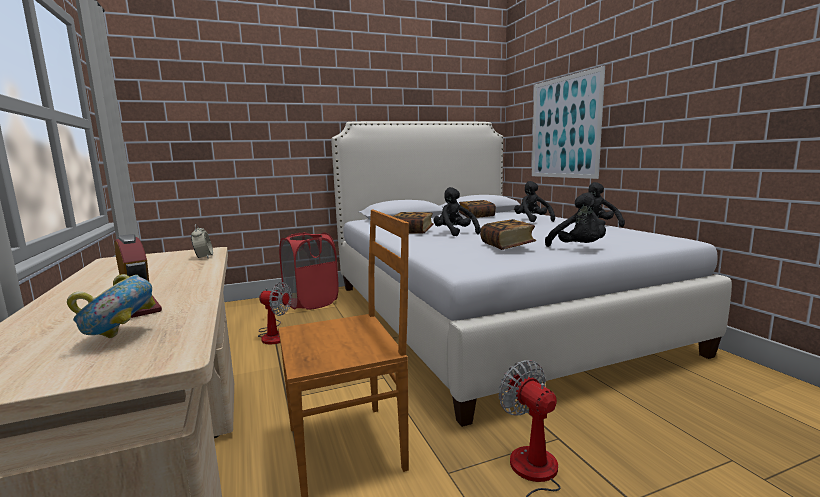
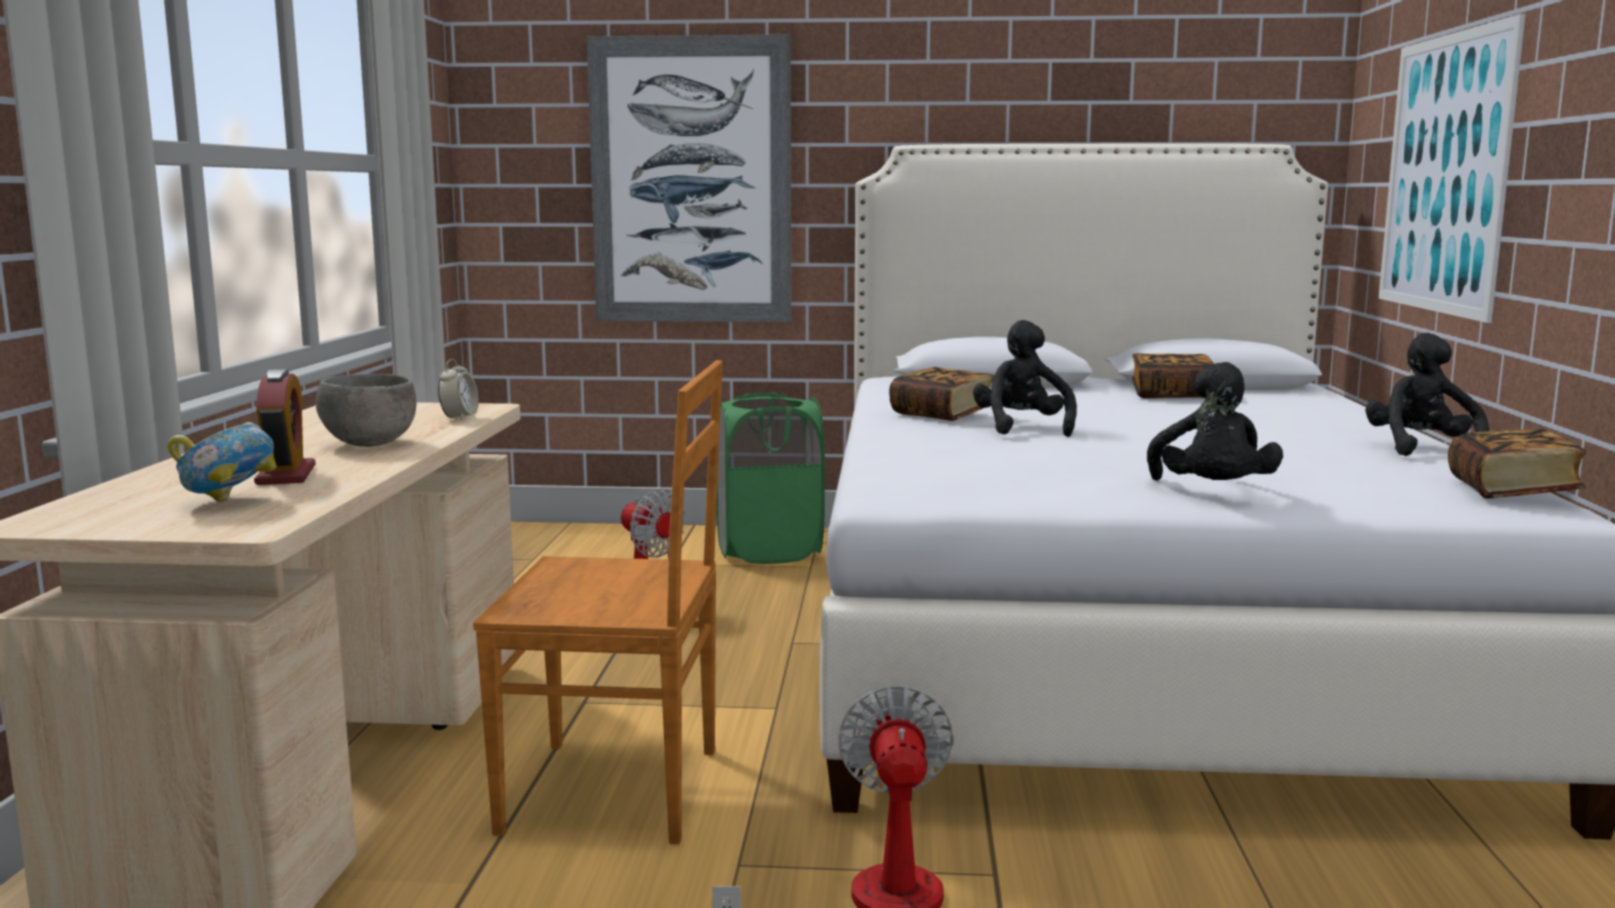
camera: 25 degrees right, 0 degrees up
red laundry basket [279,232,339,310] -> green laundry basket [716,392,825,564]
book [480,219,536,250] -> book moved to [1448,429,1586,498]
black plush toy [514,181,555,222] -> none
none -> grey bowl [316,374,416,447]
none -> picture [587,34,791,322]

